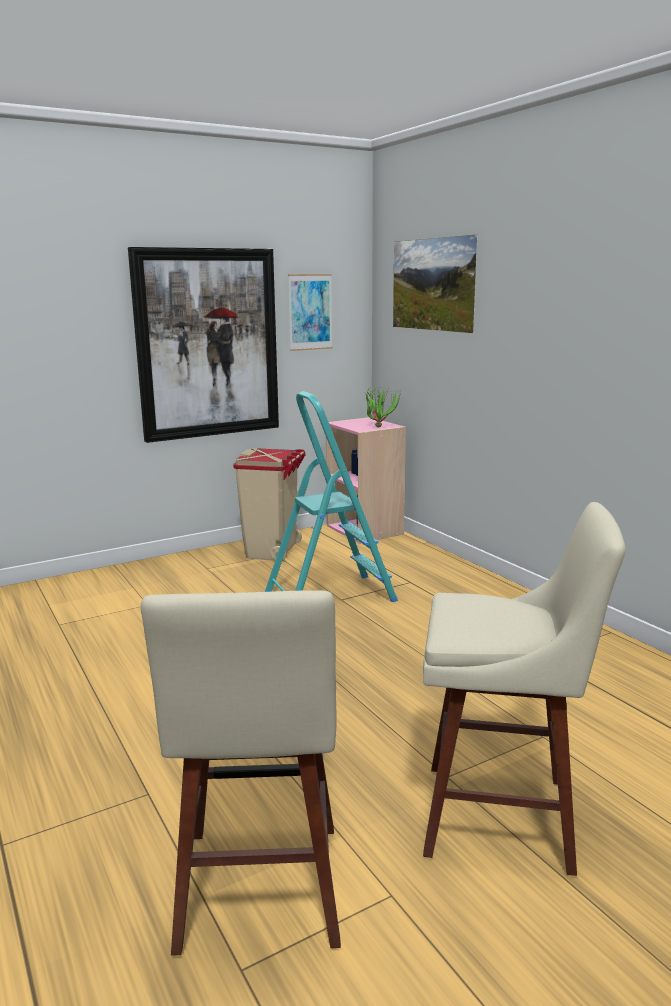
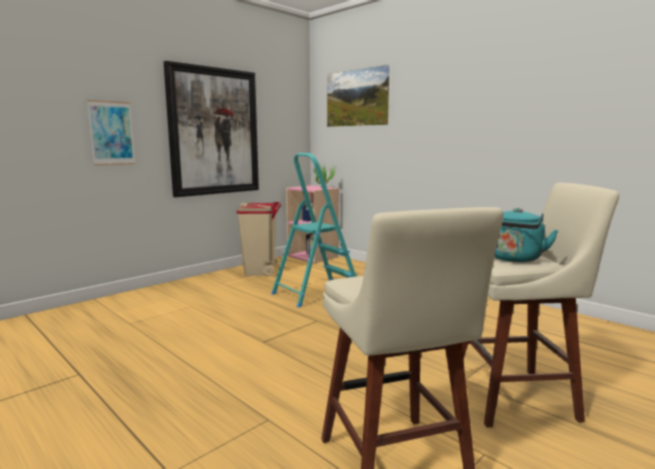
camera: 15 degrees left, 5 degrees down
picture [288,274,332,351] -> picture moved to [87,100,136,165]
none -> turquoise kettle [495,208,559,262]

